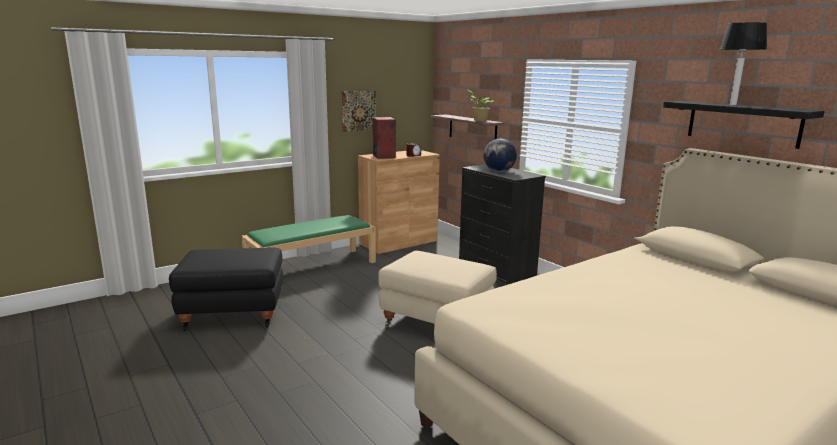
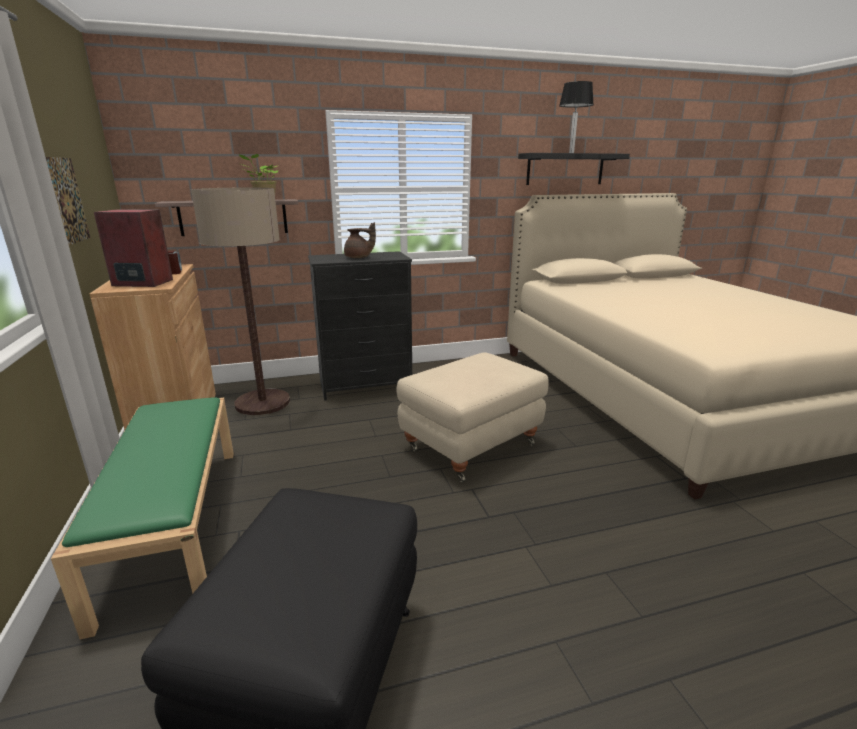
camera: 70 degrees left, 5 degrees up
globe [484,139,517,172] -> brown teapot [344,222,376,258]
none -> floor lamp [191,188,290,415]

